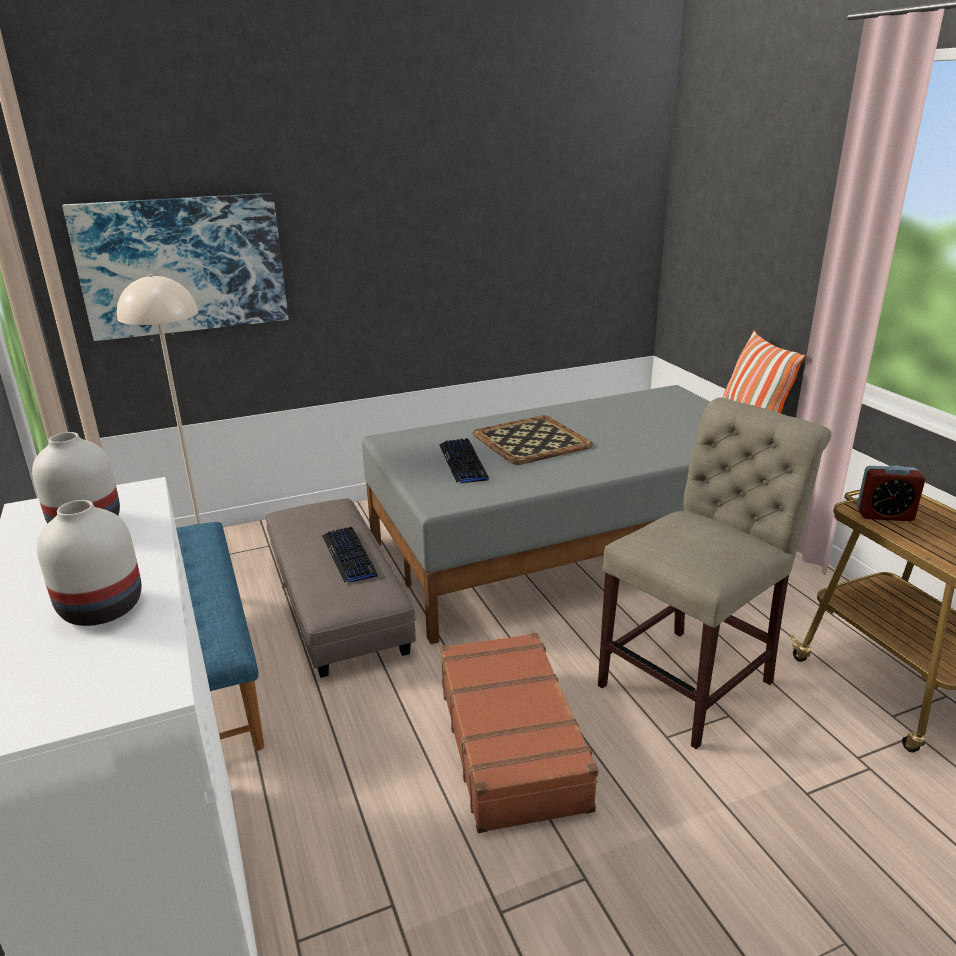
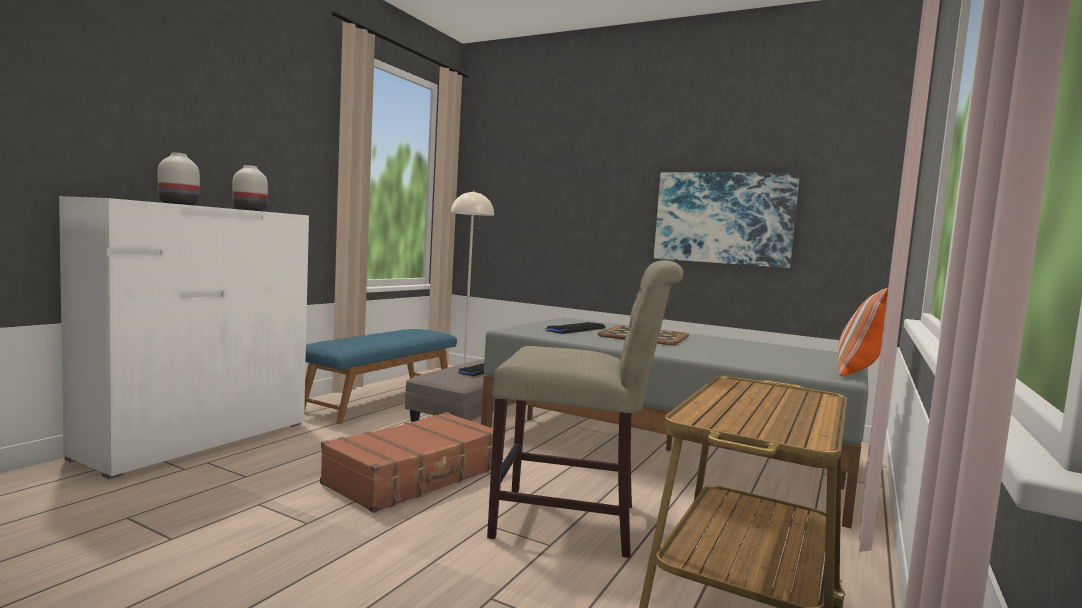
camera: 50 degrees right, 20 degrees down
picture [62,193,288,341] -> picture moved to [654,173,800,268]
alarm clock [857,465,925,521] -> none

